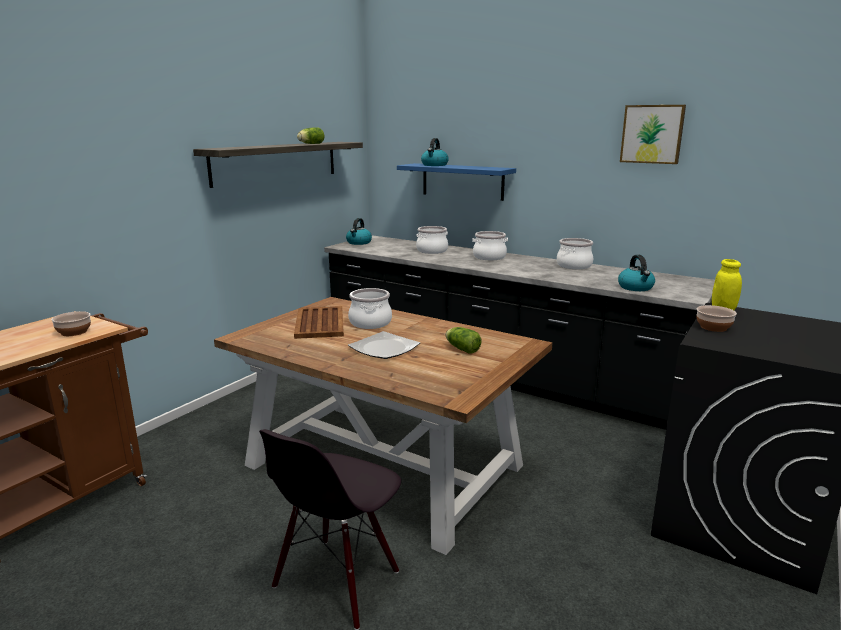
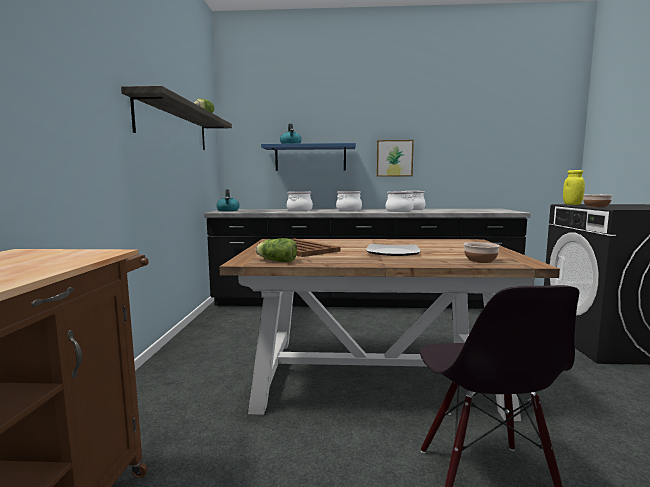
camera: 30 degrees left, 10 degrees down
bowl [51,311,91,336] -> bowl moved to [464,242,500,263]
cooking pot [348,288,392,329] -> cooking pot moved to [386,191,414,212]
lettuce [445,327,481,354] -> lettuce moved to [256,238,297,262]
kettle [618,255,655,291] -> none
picture [620,105,686,164] -> picture moved to [376,140,414,177]

